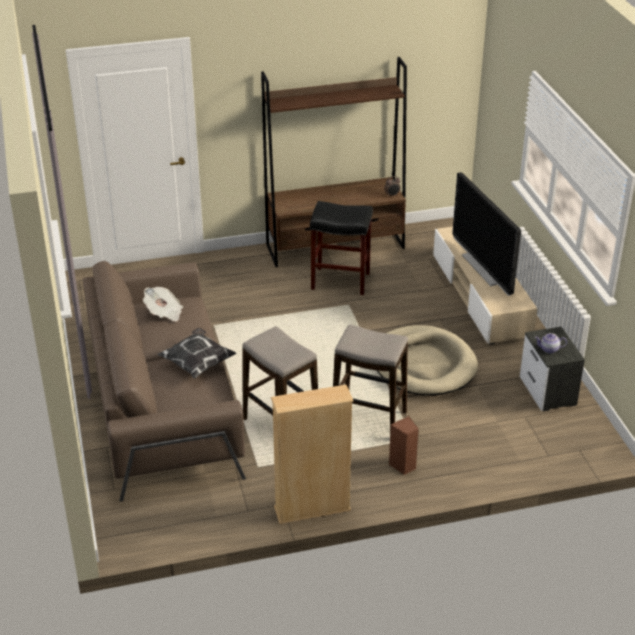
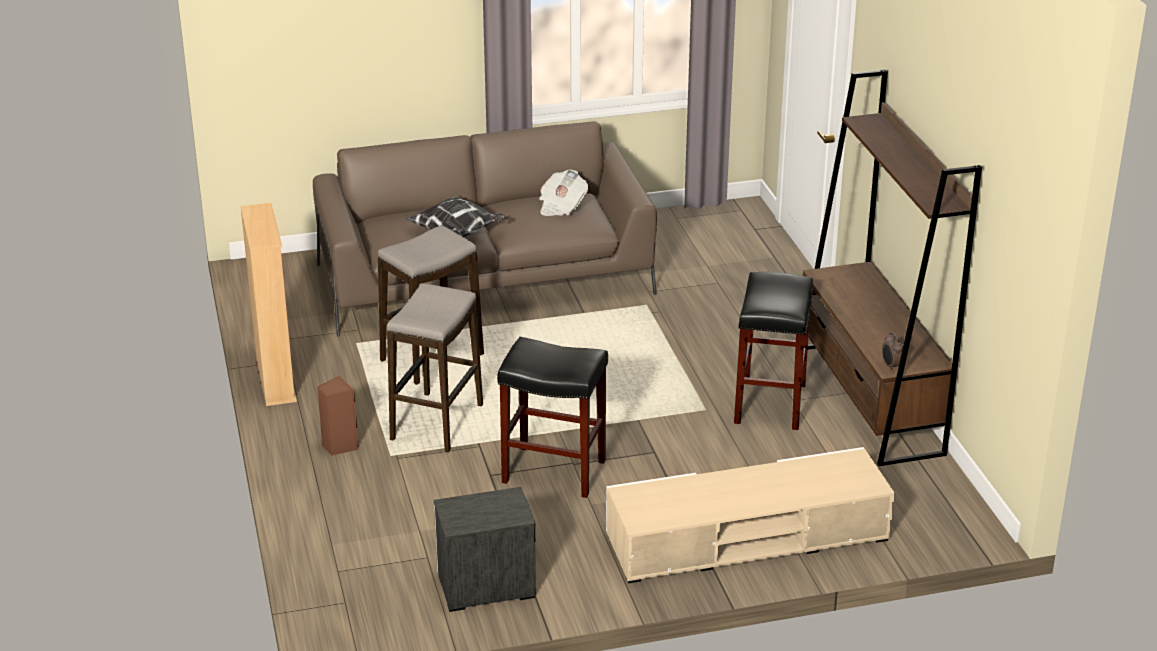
camera: 90 degrees right, 5 degrees down
beige dog bed [377,325,478,396] -> black stool [497,337,608,498]
television [452,172,521,296] -> none
teapot [534,333,567,354] -> none

